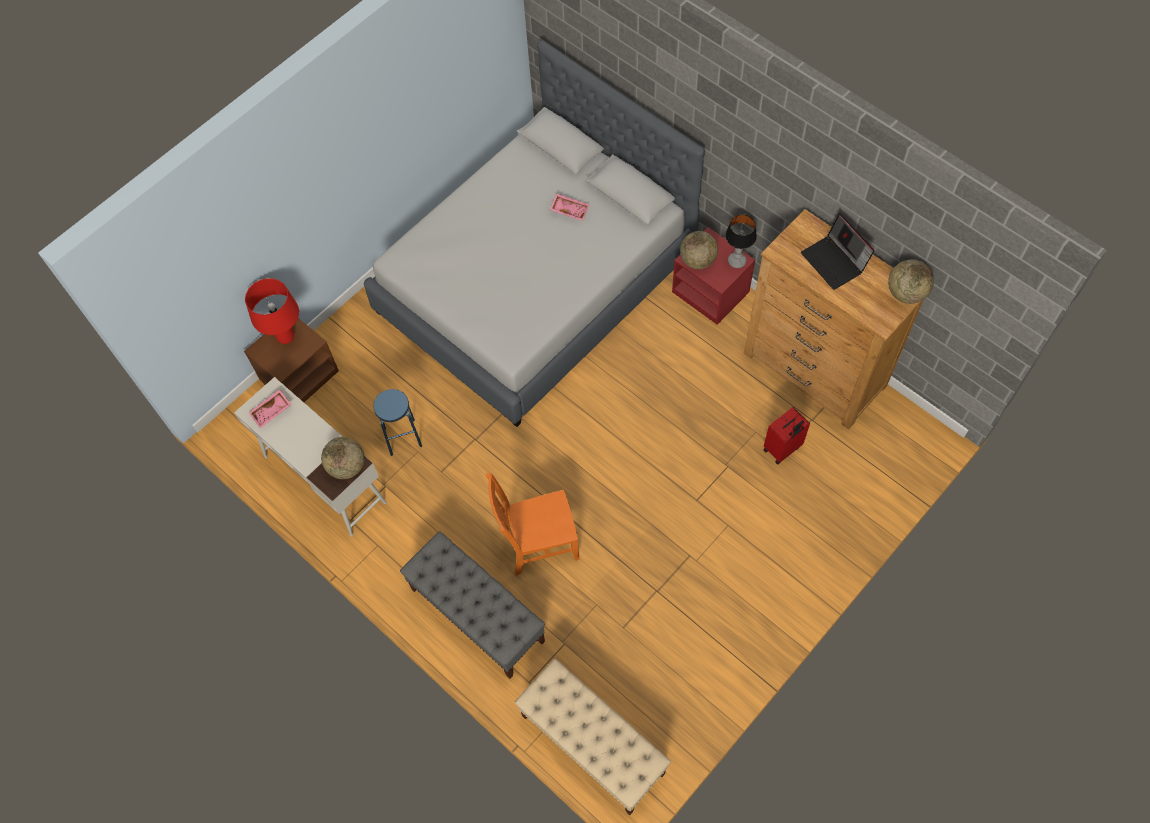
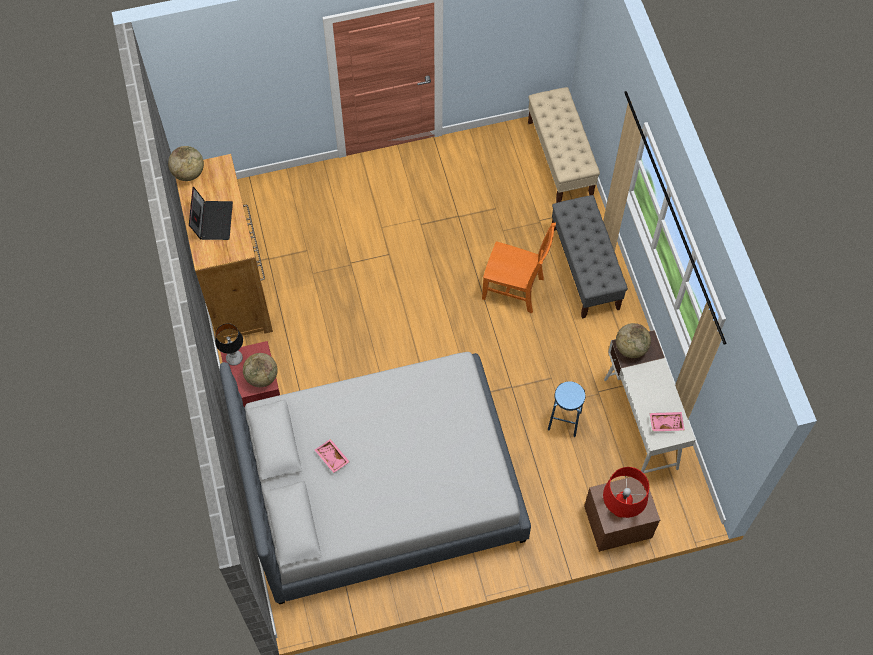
camera: 150 degrees left, 0 degrees up
red suitcase [763,407,810,464] -> none

